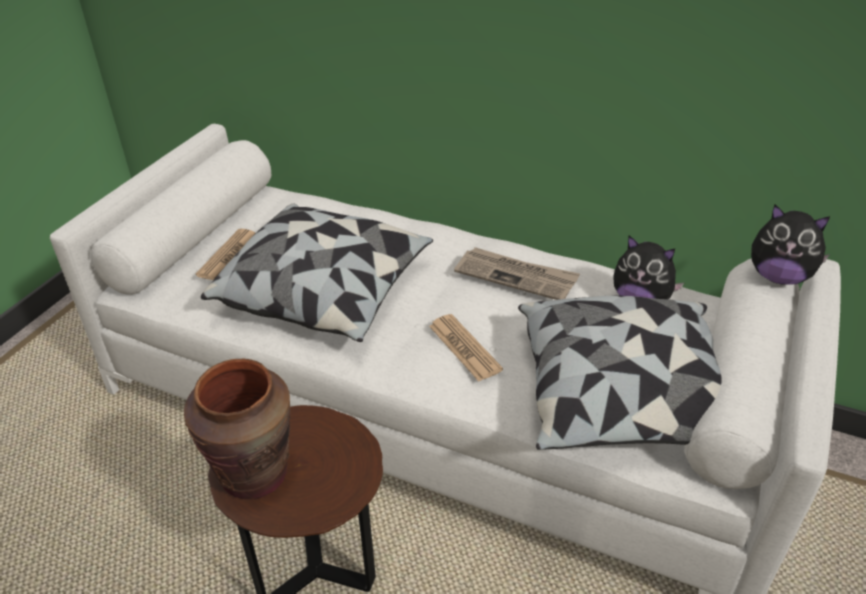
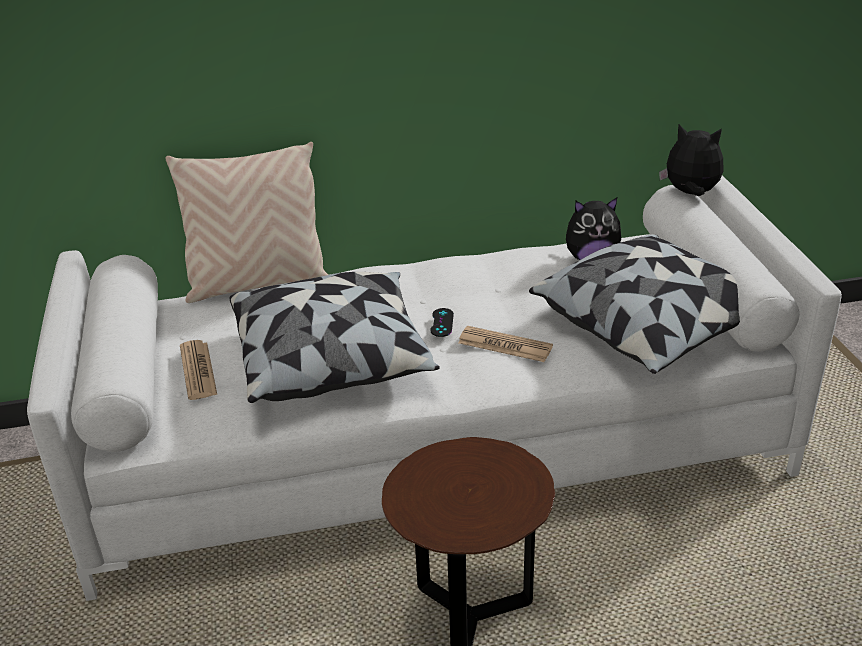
camera: 35 degrees left, 5 degrees down
brown vase [184,359,291,499] -> none
newspaper [454,247,580,300] -> none
plush toy [751,205,830,285] -> plush toy turned 150 degrees counterclockwise [659,124,724,196]
none -> beige pillow [166,142,328,303]
none -> black game controller [430,308,454,337]

